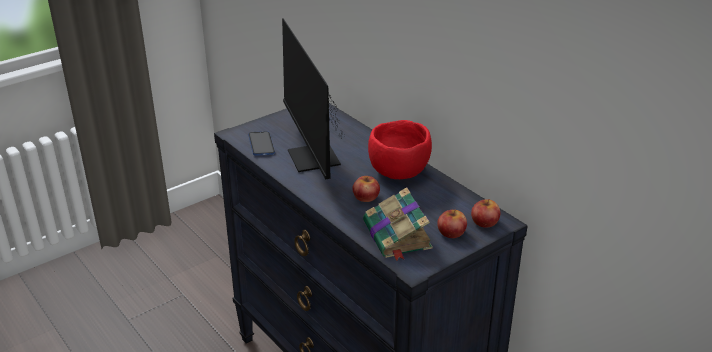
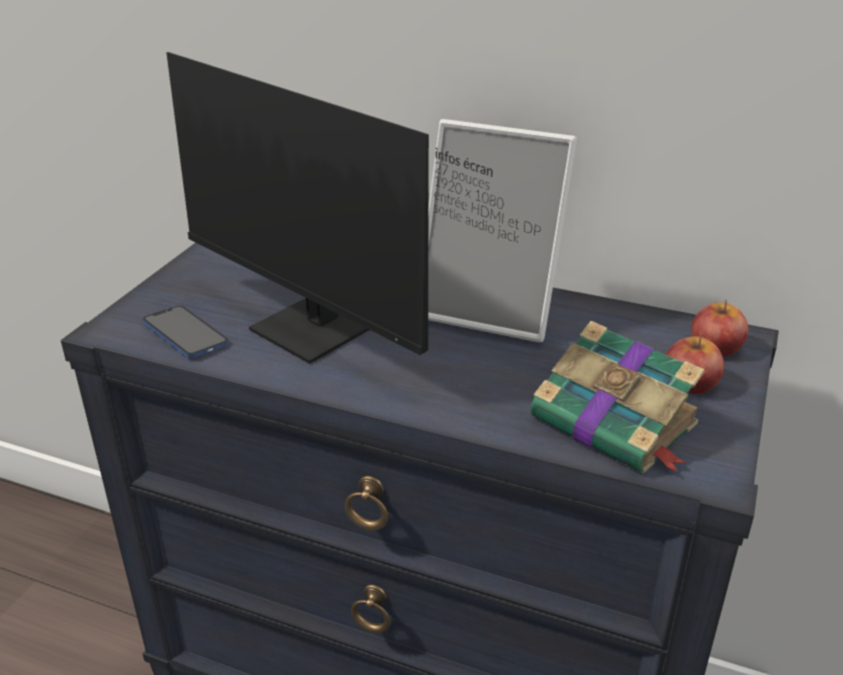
camera: 30 degrees left, 0 degrees up
apple [352,176,380,202] -> none
red bowl [368,120,432,179] -> picture frame [428,119,577,343]

